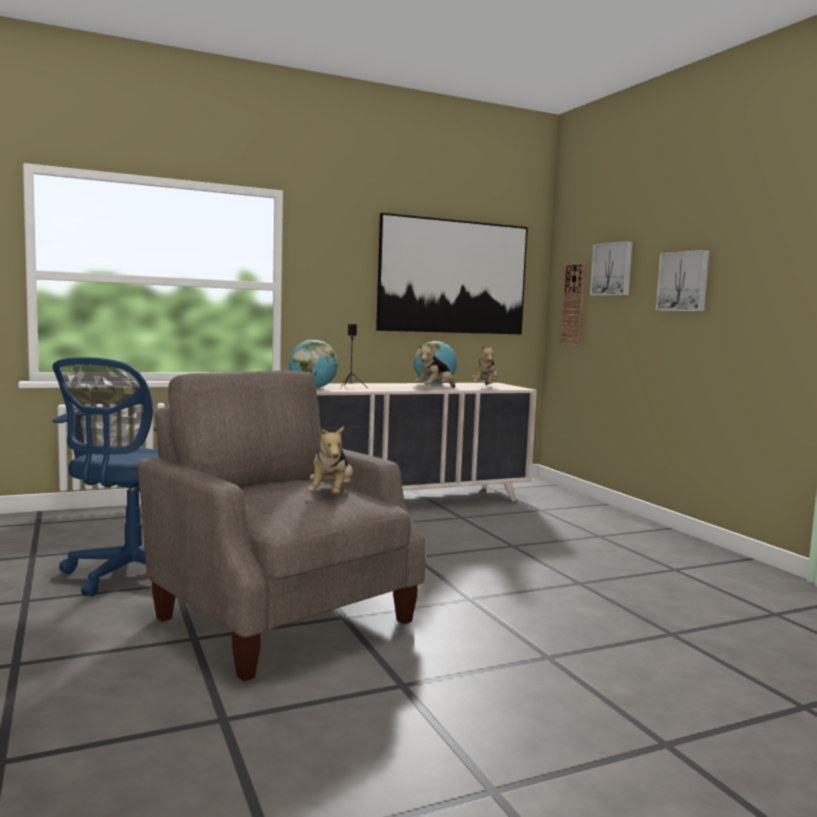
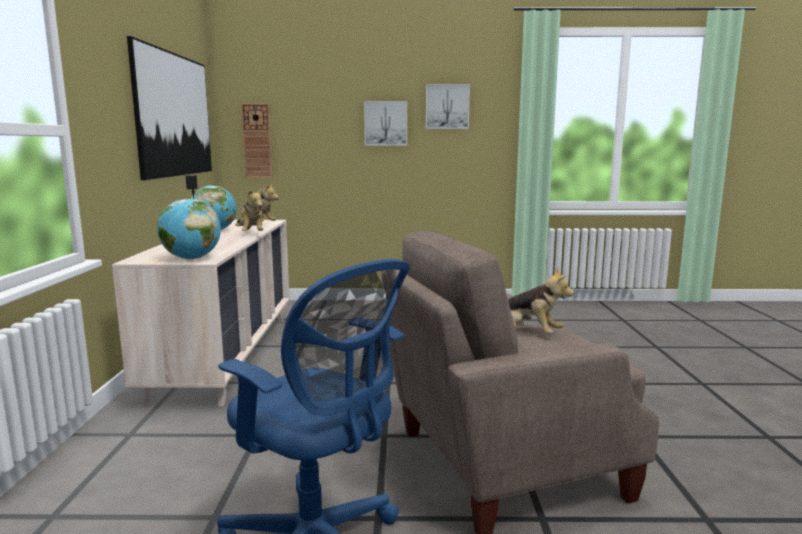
camera: 65 degrees left, 5 degrees up
picture [590,241,633,296] -> picture moved to [426,84,470,129]

